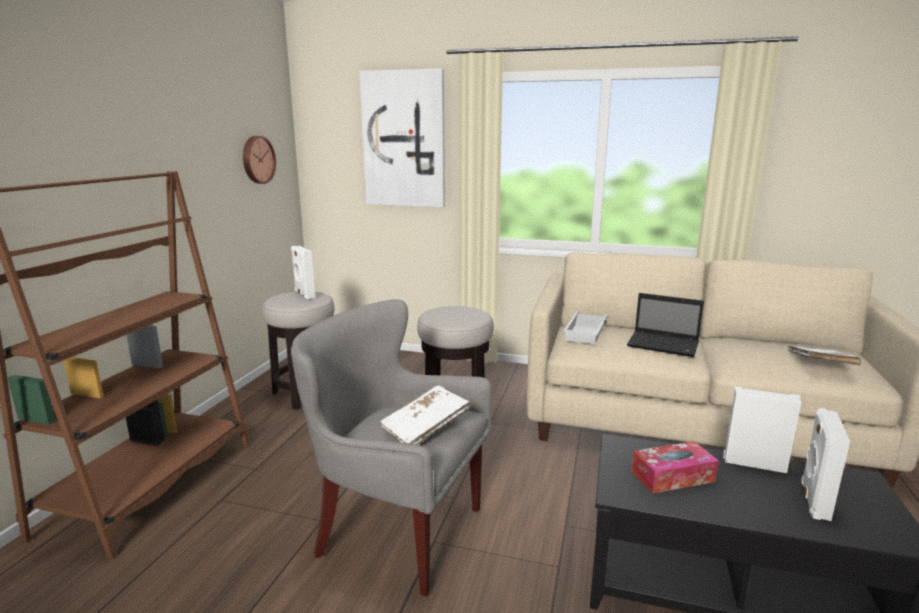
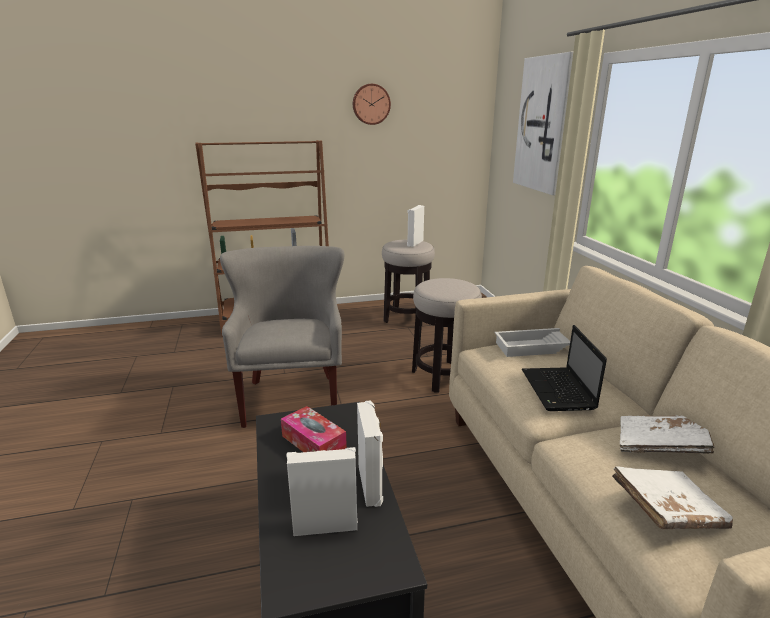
camera: 60 degrees right, 5 degrees up
wall clock [243,136,276,184] -> wall clock moved to [353,84,391,125]
white book [380,385,470,445] -> white book moved to [620,415,715,454]

